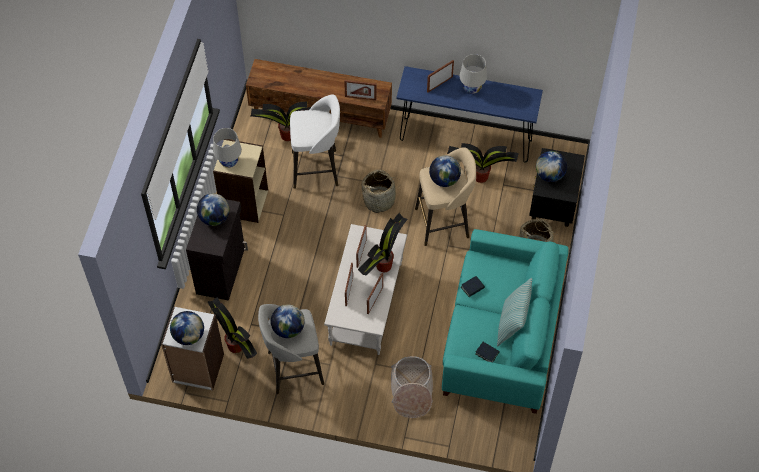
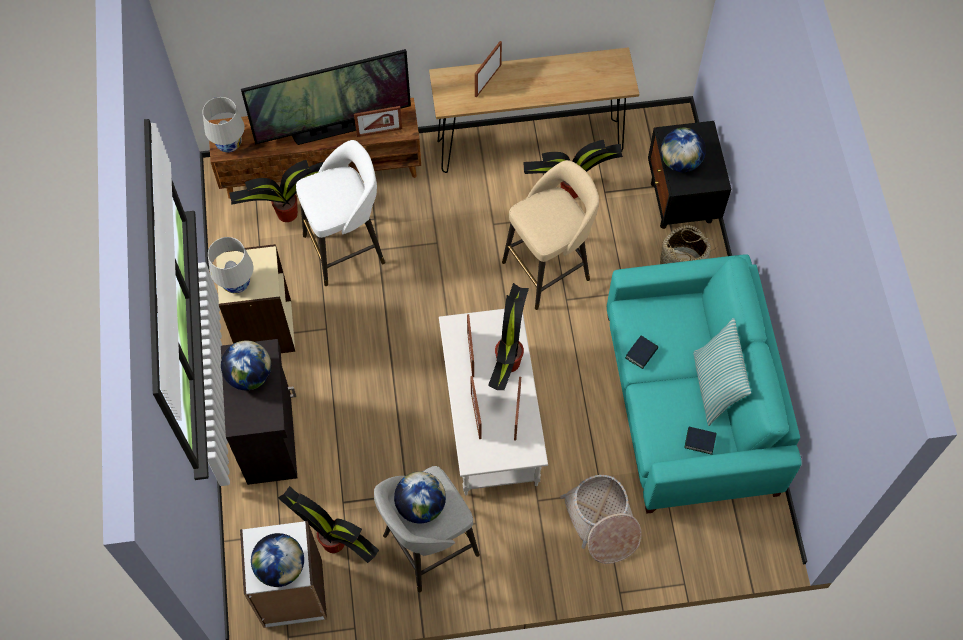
camera: 20 degrees left, 5 degrees up
basket [361,169,398,213] -> none
blue console table [396,66,543,163] -> brown console table [429,47,639,173]
globe [429,155,461,187] -> none
white table lamp [459,54,487,94] -> white table lamp moved to [203,97,245,152]
none -> television [241,49,411,145]

